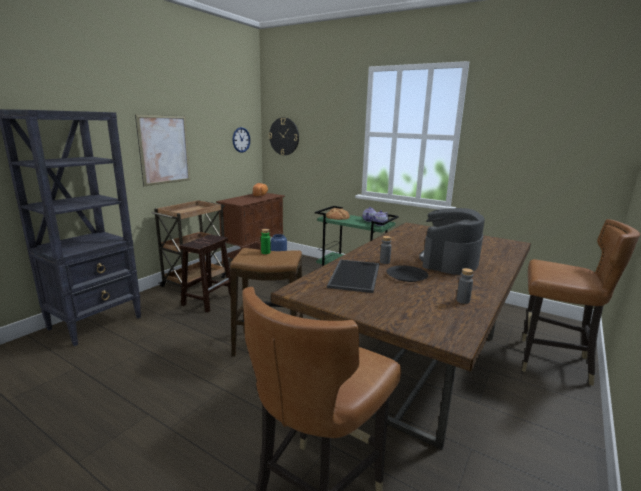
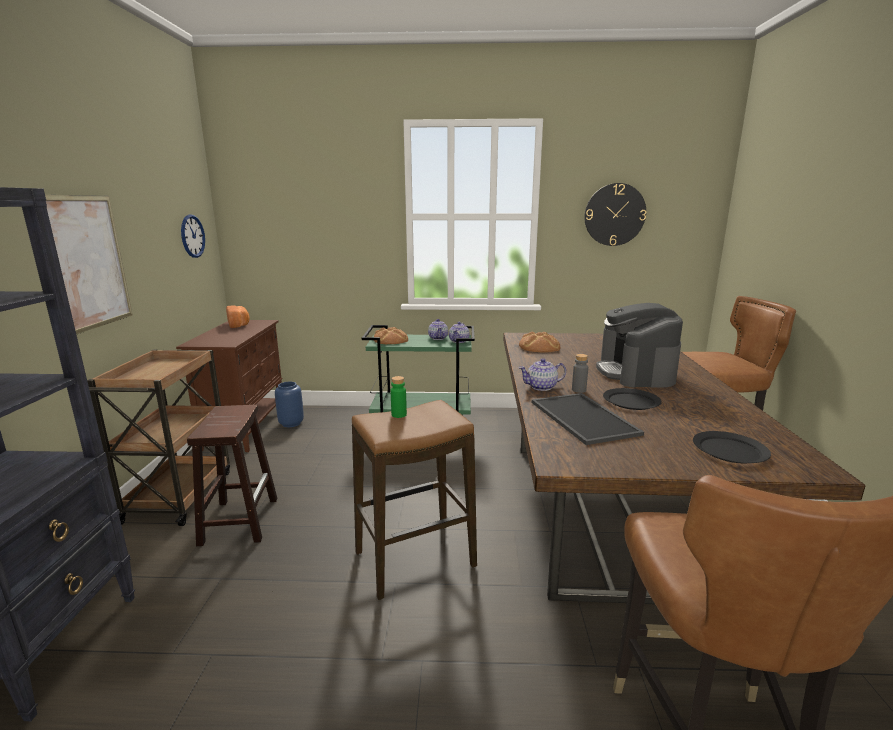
camera: 30 degrees left, 0 degrees up
wall clock [269,118,299,155] -> wall clock moved to [584,183,646,246]
grey bottle [456,268,473,304] -> none
none -> teapot [518,358,566,391]
none -> bread [519,332,560,353]
none -> black plate [693,431,771,463]

